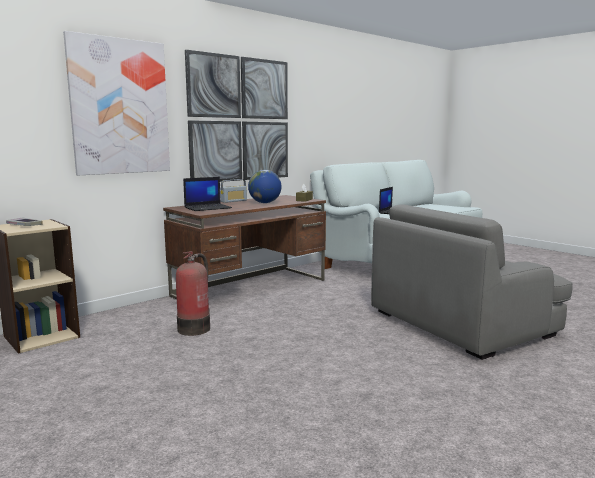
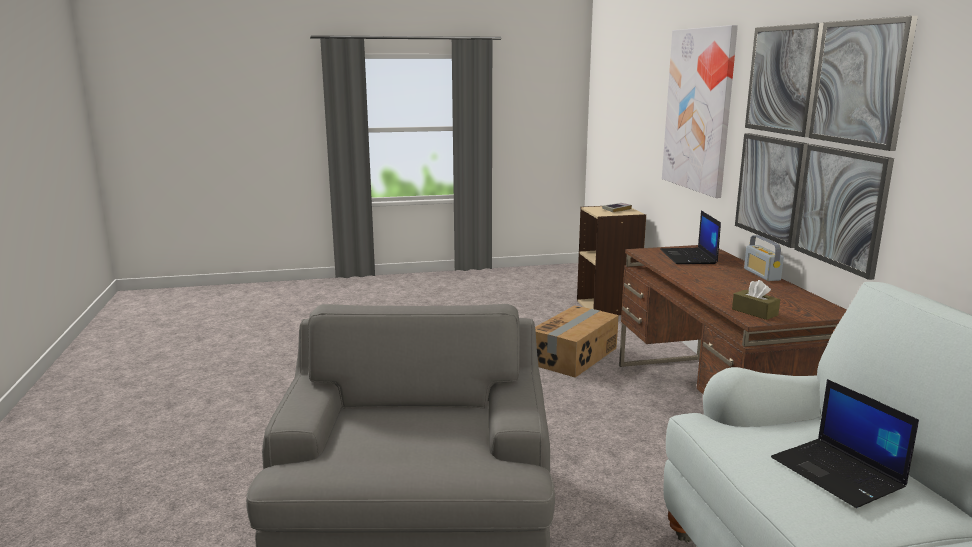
camera: 120 degrees right, 5 degrees up
fire extinguisher [176,251,210,336] -> cardboard box [535,305,619,378]
globe [248,170,281,203] -> none

